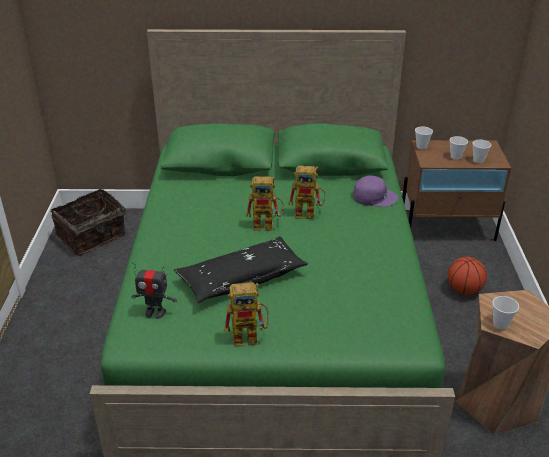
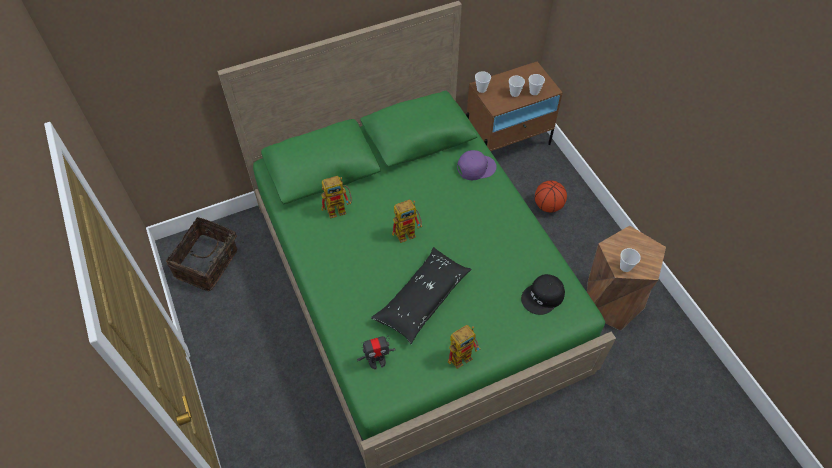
camera: 25 degrees left, 20 degrees up
toy robot [288,166,326,219] -> toy robot moved to [321,176,352,219]
none -> black cap [521,274,565,315]

